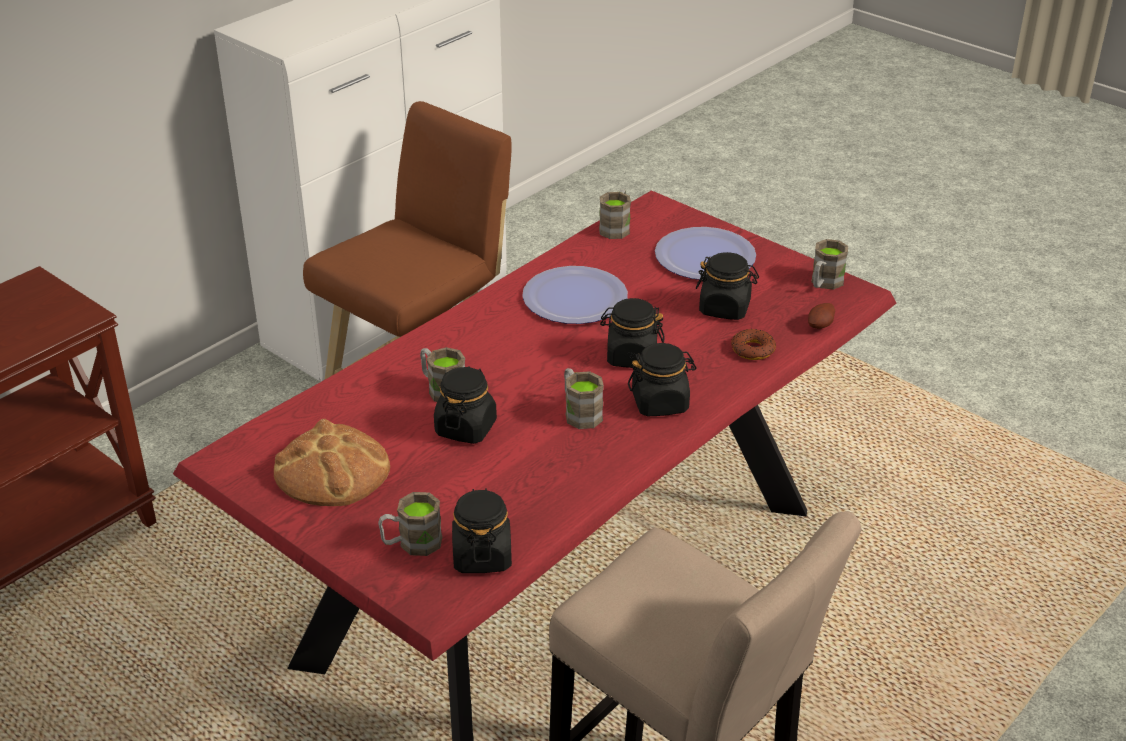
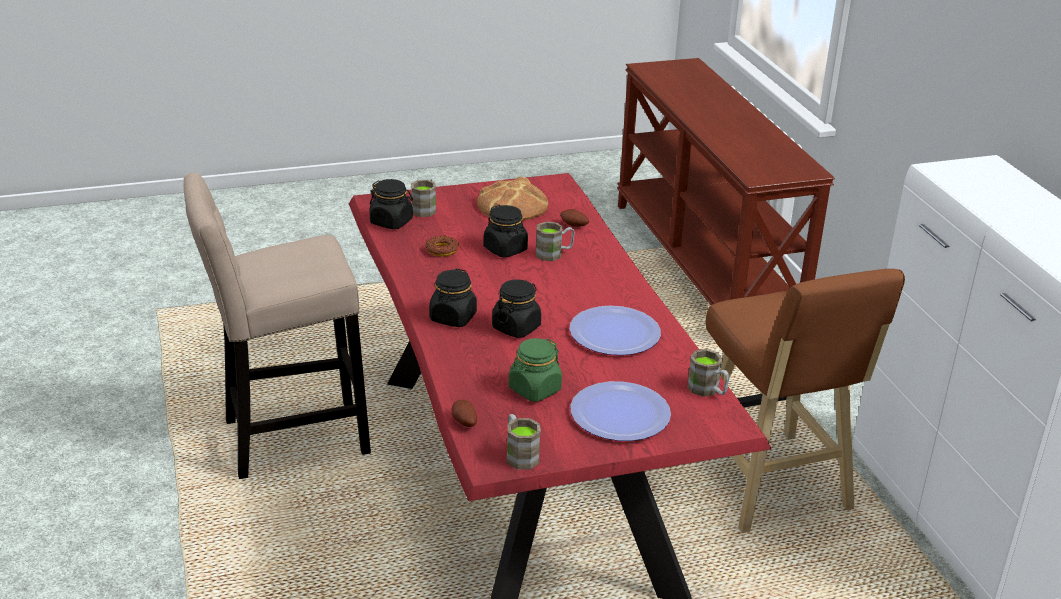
camera: 120 degrees right, 5 degrees down
brown mug [564,368,604,429] -> none
black jar [696,252,759,320] -> green jar [509,338,562,402]
donut [731,329,776,360] -> donut moved to [425,235,459,257]
none -> potato [560,209,589,227]

